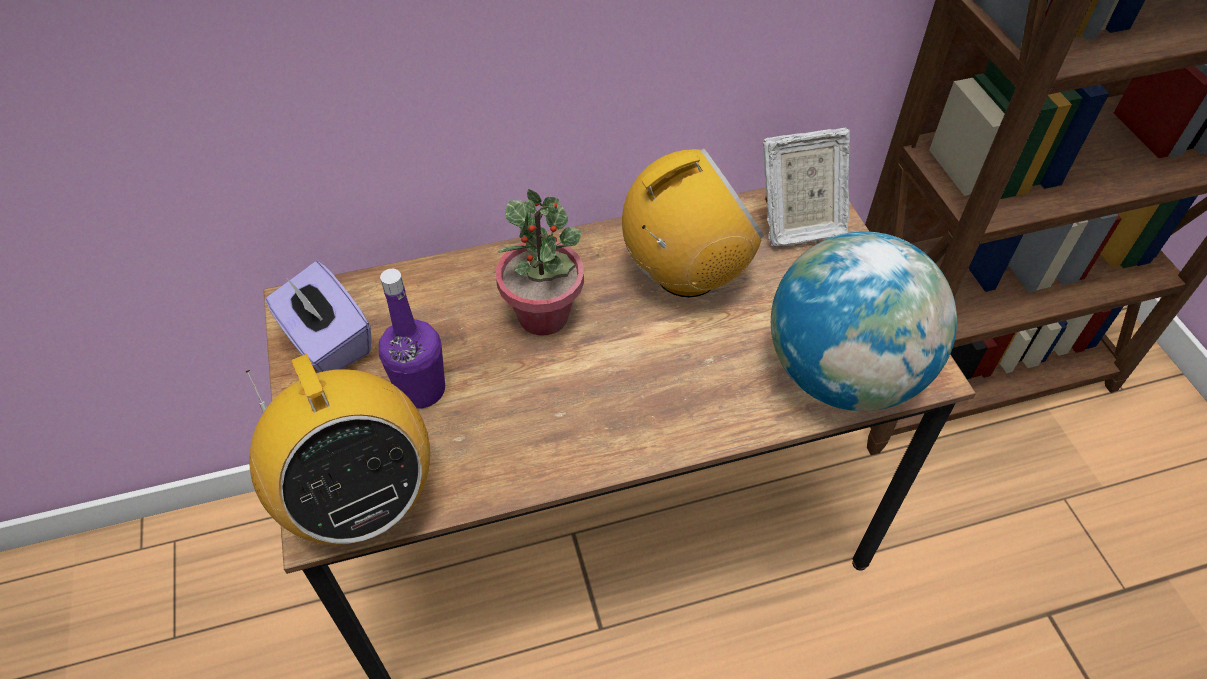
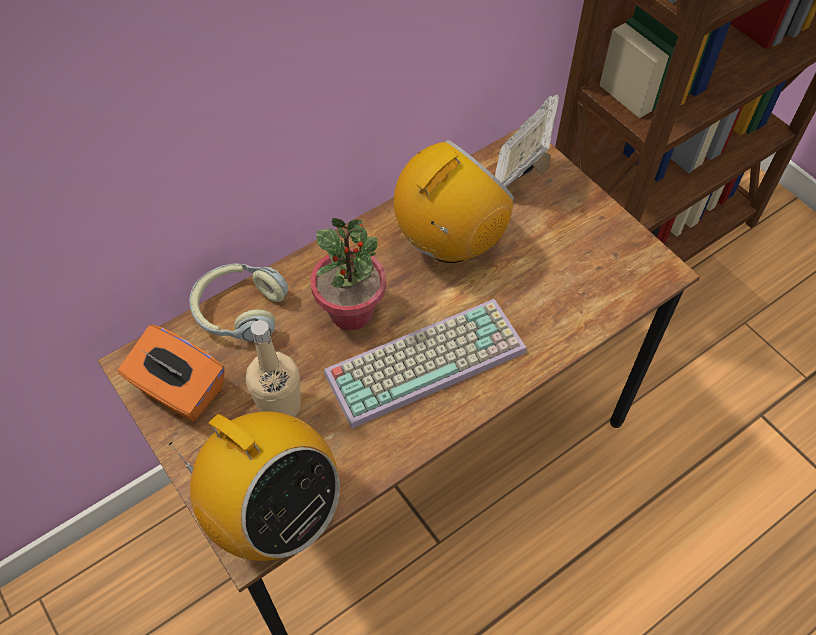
camera: 20 degrees left, 5 degrees up
purple tissue box [265,261,371,372] -> orange tissue box [118,325,225,422]
purple bottle [379,269,445,409] -> beige bottle [246,320,301,417]
picture frame [763,127,850,247] -> picture frame turned 135 degrees clockwise [495,95,559,187]
globe [771,231,957,411] -> none
none -> headphones [189,264,288,342]
none -> keyboard [324,299,527,429]

